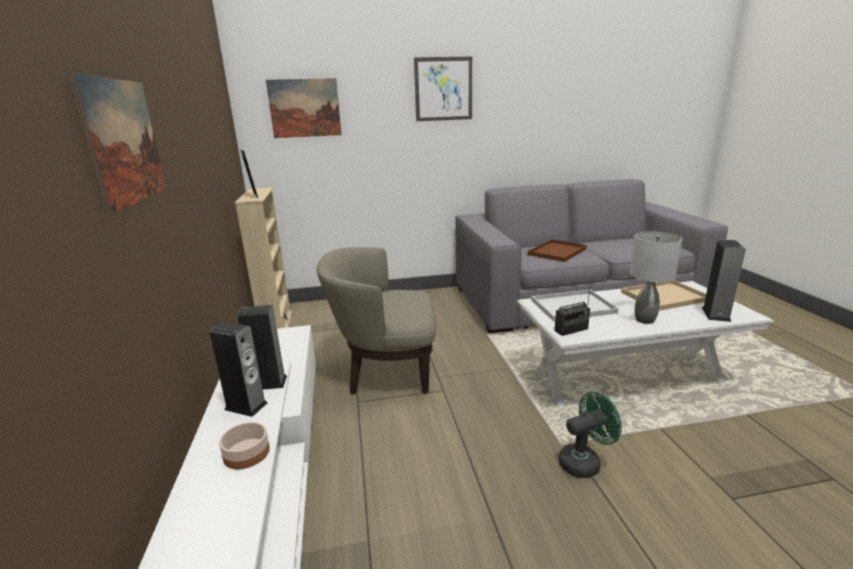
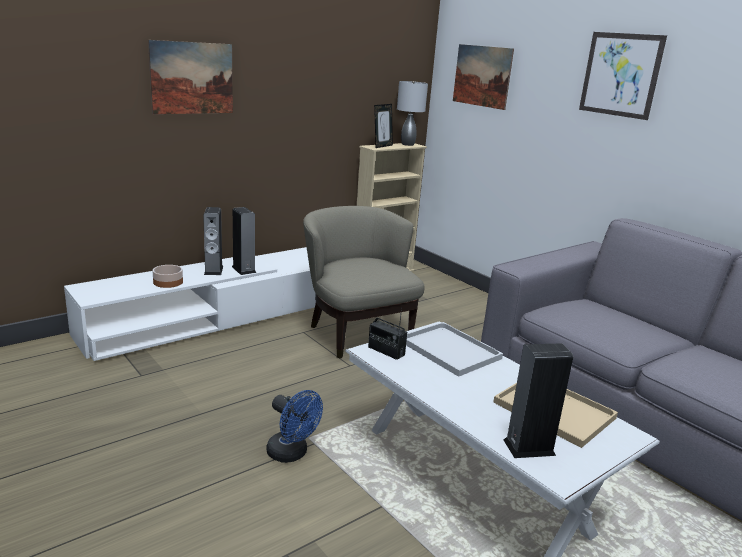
camera: 60 degrees right, 0 degrees up
brown tray [527,239,587,262] -> none
green fan [559,392,622,478] -> blue fan [266,390,323,463]
grey table lamp [629,231,682,324] -> grey table lamp moved to [397,81,428,146]

